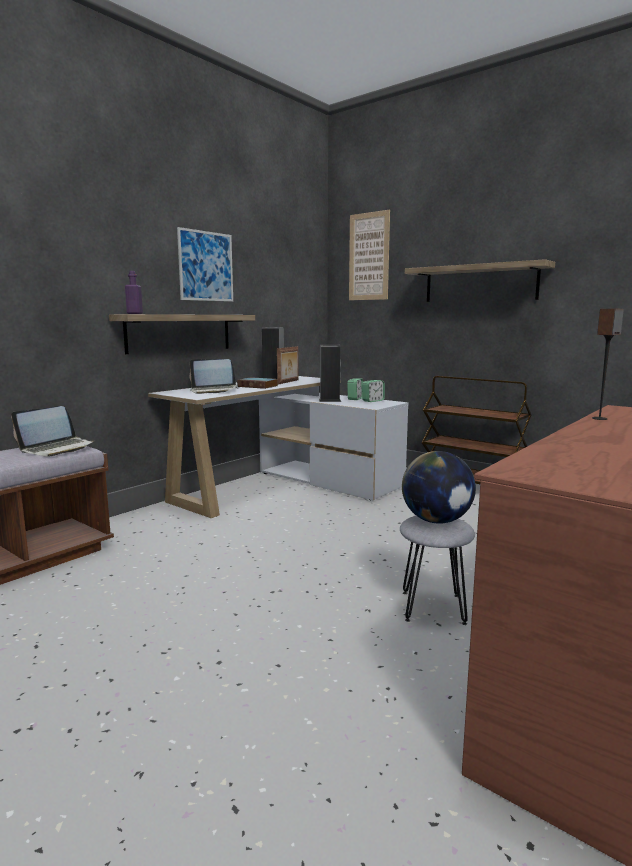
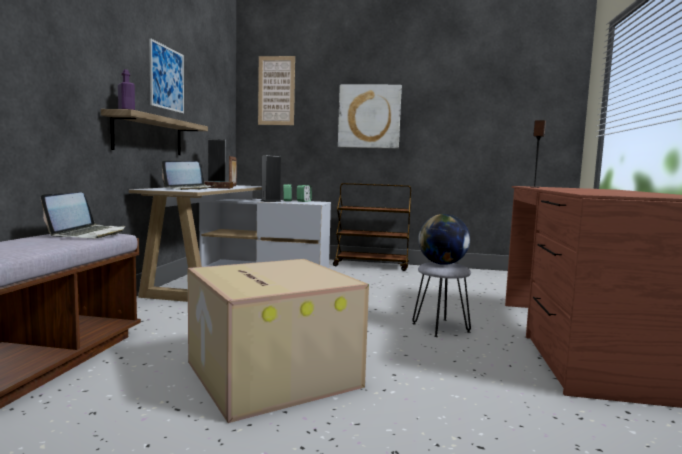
camera: 30 degrees left, 5 degrees down
shelf [405,259,555,302] -> picture [338,85,402,149]
none -> cardboard box [188,259,369,423]

